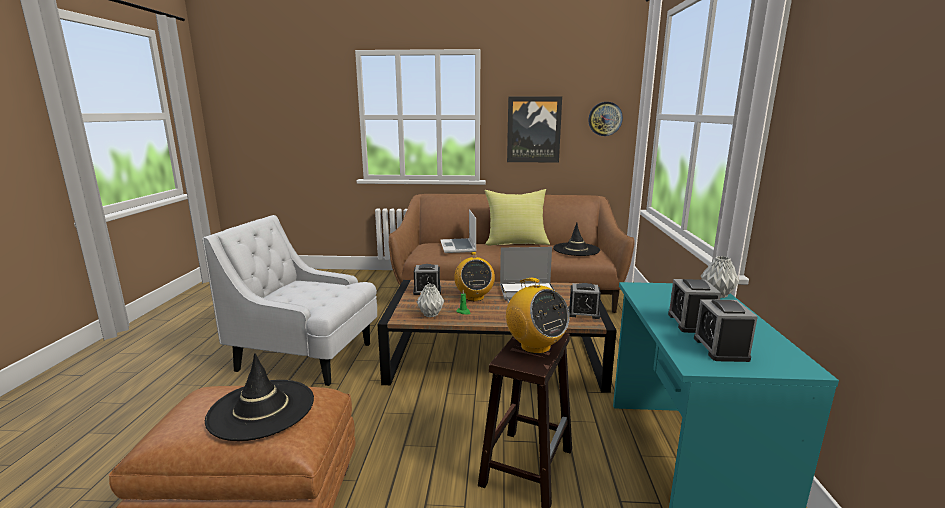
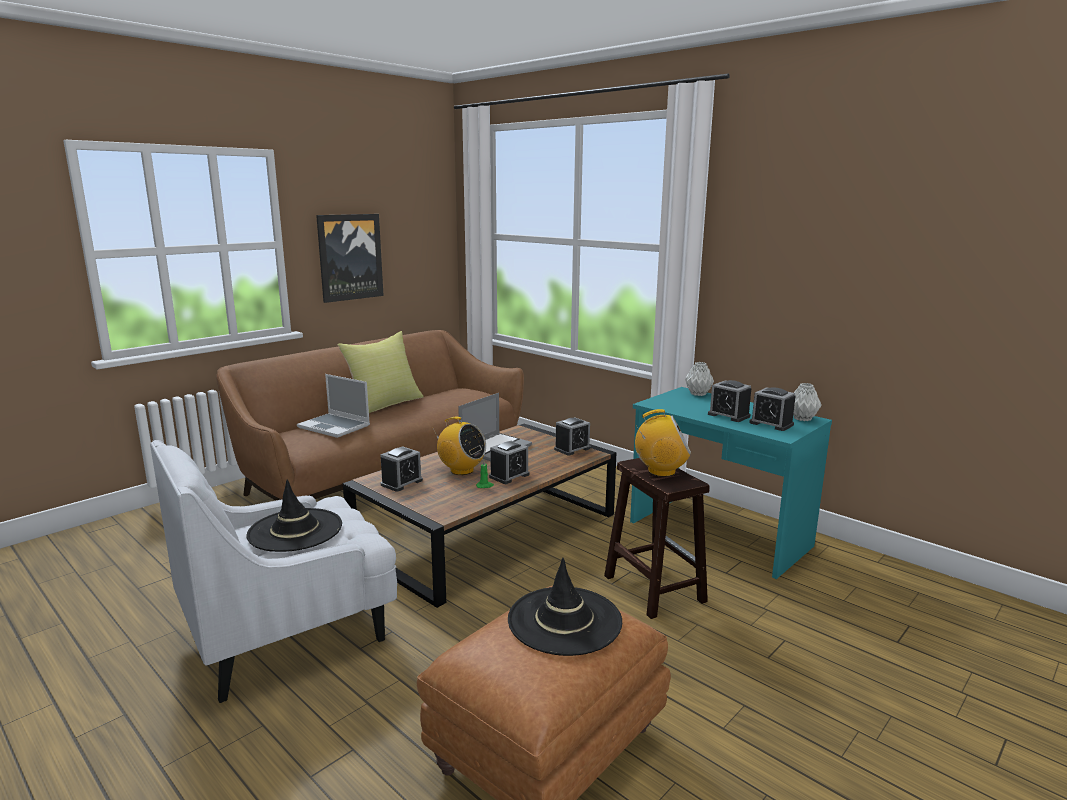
camera: 50 degrees left, 0 degrees up
grey vase [417,284,444,317] -> grey vase moved to [793,383,822,421]
black hat [553,223,600,256] -> black hat moved to [246,480,342,552]
wall clock [588,102,623,136] -> none
none -> alarm clock [489,441,529,484]

